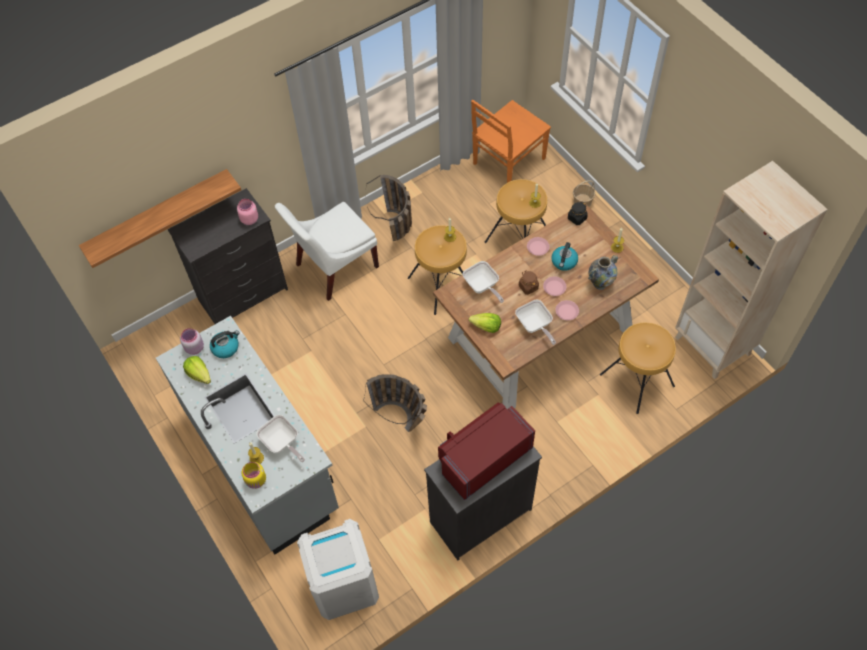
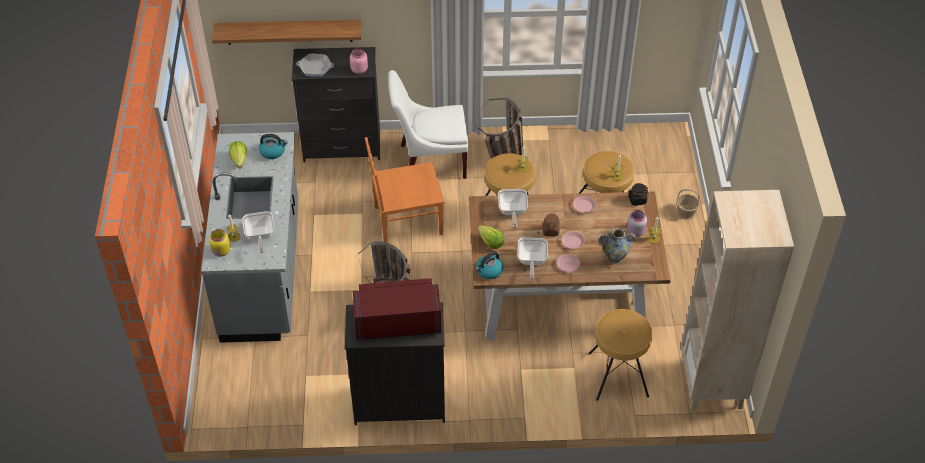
camera: 30 degrees right, 10 degrees down
pink jar [180,328,204,355] -> pink jar moved to [627,210,647,237]
white trash can [297,519,379,620] -> none
orange chair [471,100,551,183] -> orange chair moved to [365,137,444,243]
kettle [551,242,578,271] -> kettle moved to [475,251,503,279]
none -> frying pan [297,54,334,77]

